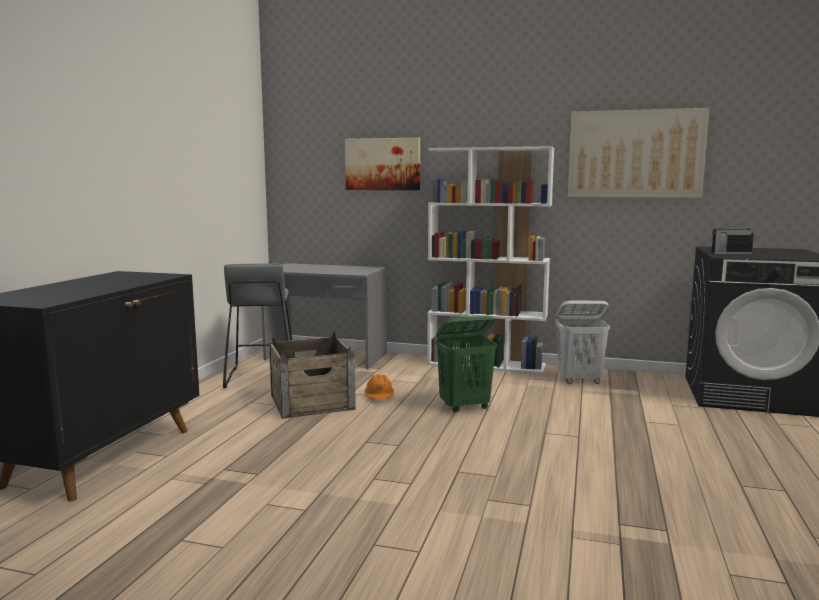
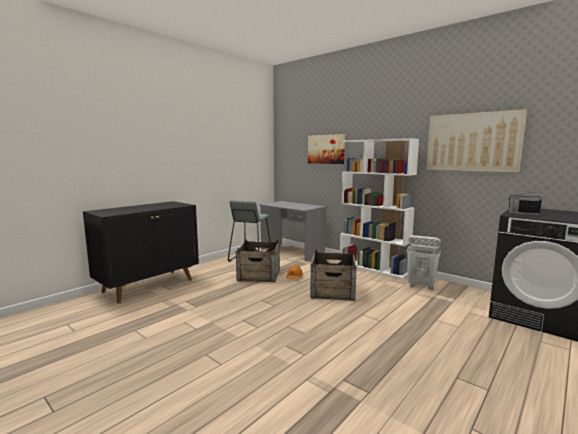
camera: 25 degrees right, 0 degrees up
green laundry basket [435,316,497,412] -> crate [310,250,357,301]

